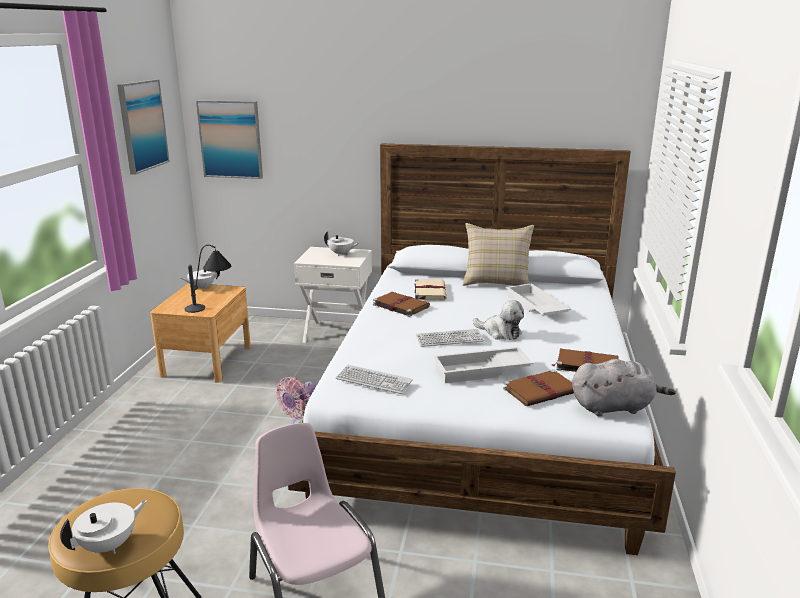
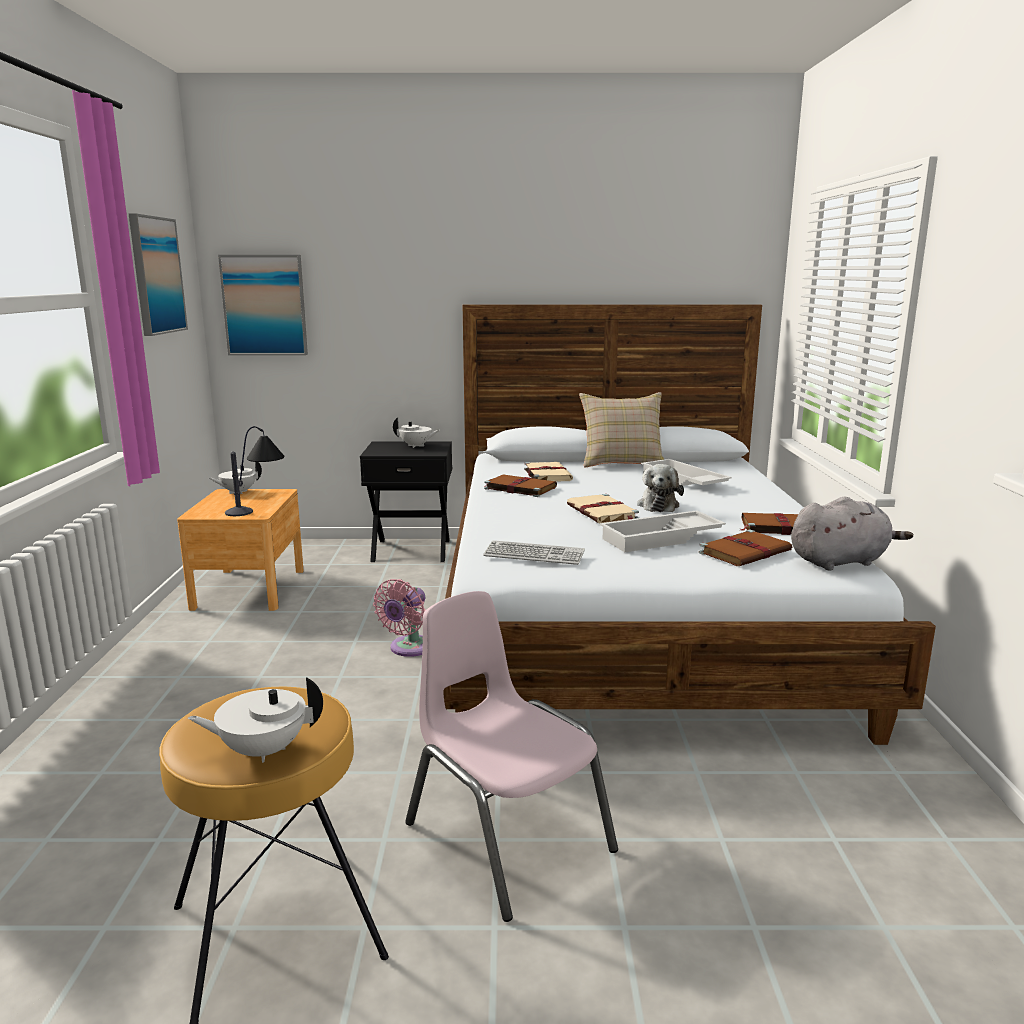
camera: 10 degrees left, 5 degrees down
white teapot [60,500,147,554] -> white teapot turned 135 degrees counterclockwise [188,677,323,763]
white nightstand [294,247,372,343] -> black nightstand [360,441,452,562]
keyboard [416,329,484,347] -> beige book [567,494,639,523]
plush toy [473,300,524,340] -> plush toy turned 75 degrees clockwise [637,464,684,512]

